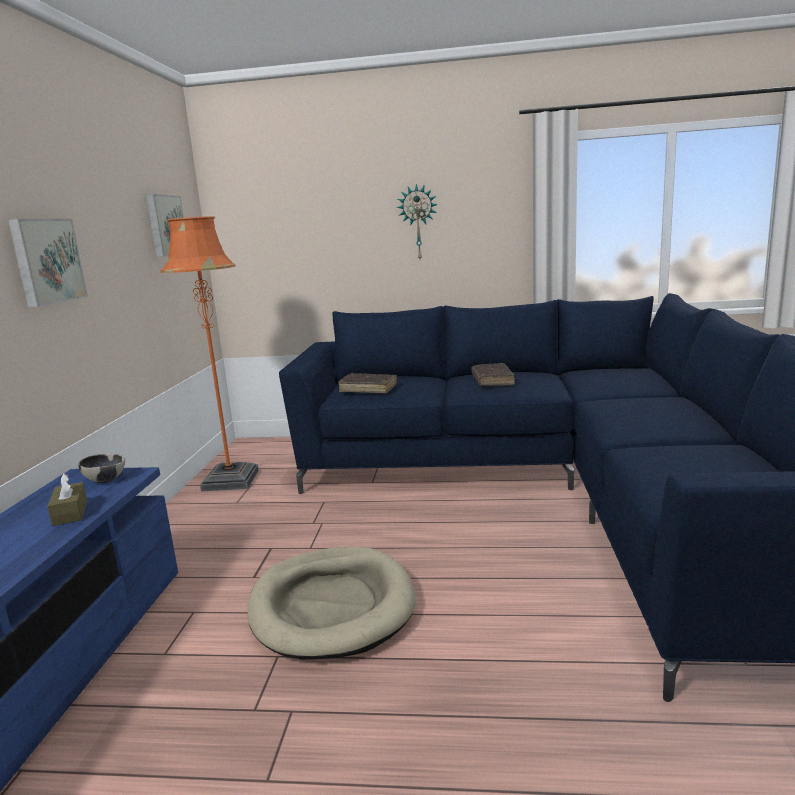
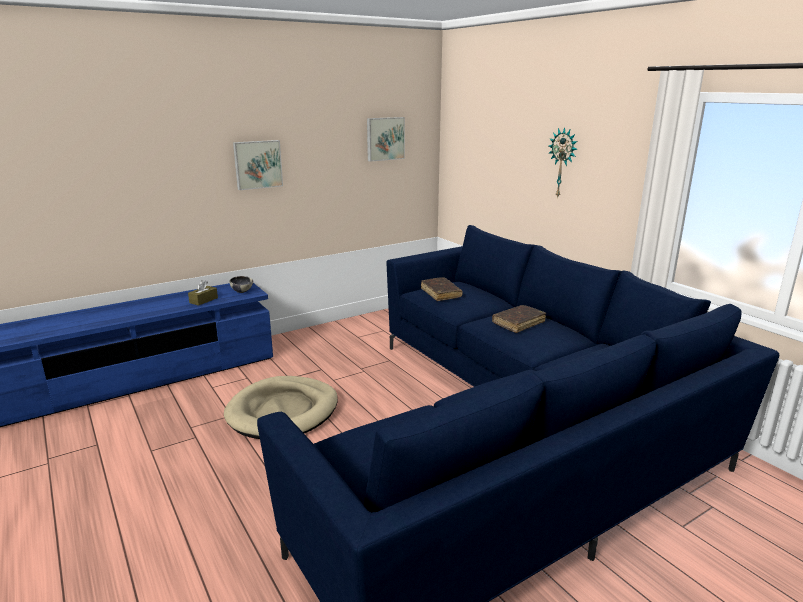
camera: 50 degrees right, 5 degrees up
orange floor lamp [161,216,259,491] -> none

